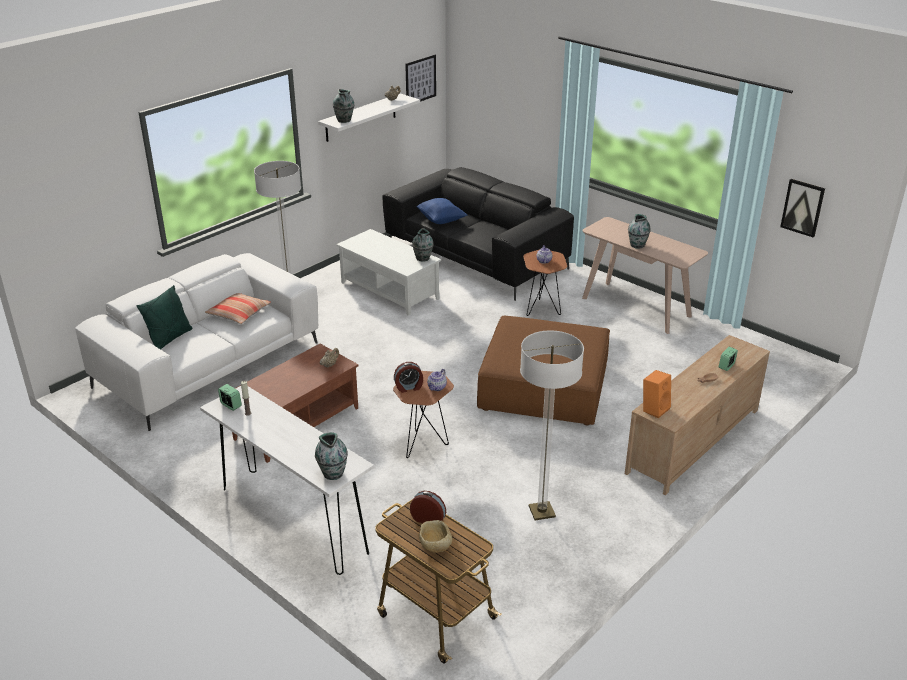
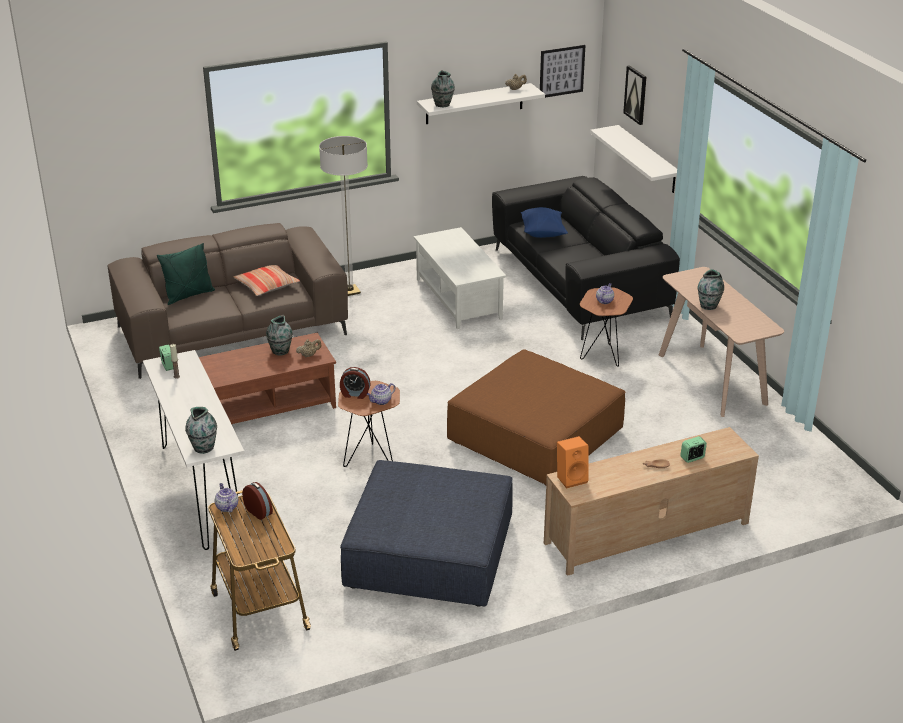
camera: 25 degrees right, 0 degrees up
white sofa [75,253,318,431] -> brown sofa [108,223,348,379]
vase [412,228,434,261] -> vase moved to [266,315,293,356]
beige bowl [419,520,452,553] -> none
floor lamp [520,330,584,520] -> blue ottoman [340,460,513,606]
picture [780,179,825,237] -> picture moved to [623,65,646,125]
none -> teapot [215,483,238,512]
none -> white shelf [590,125,677,193]

